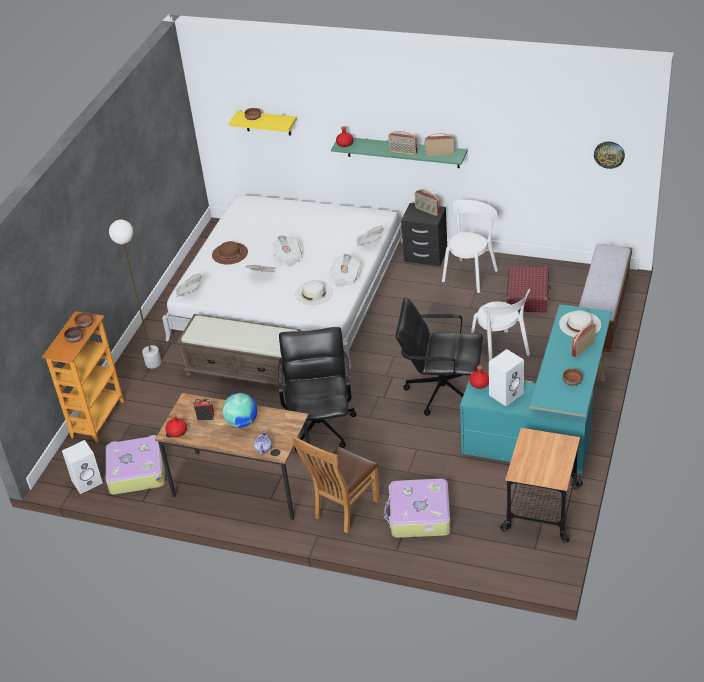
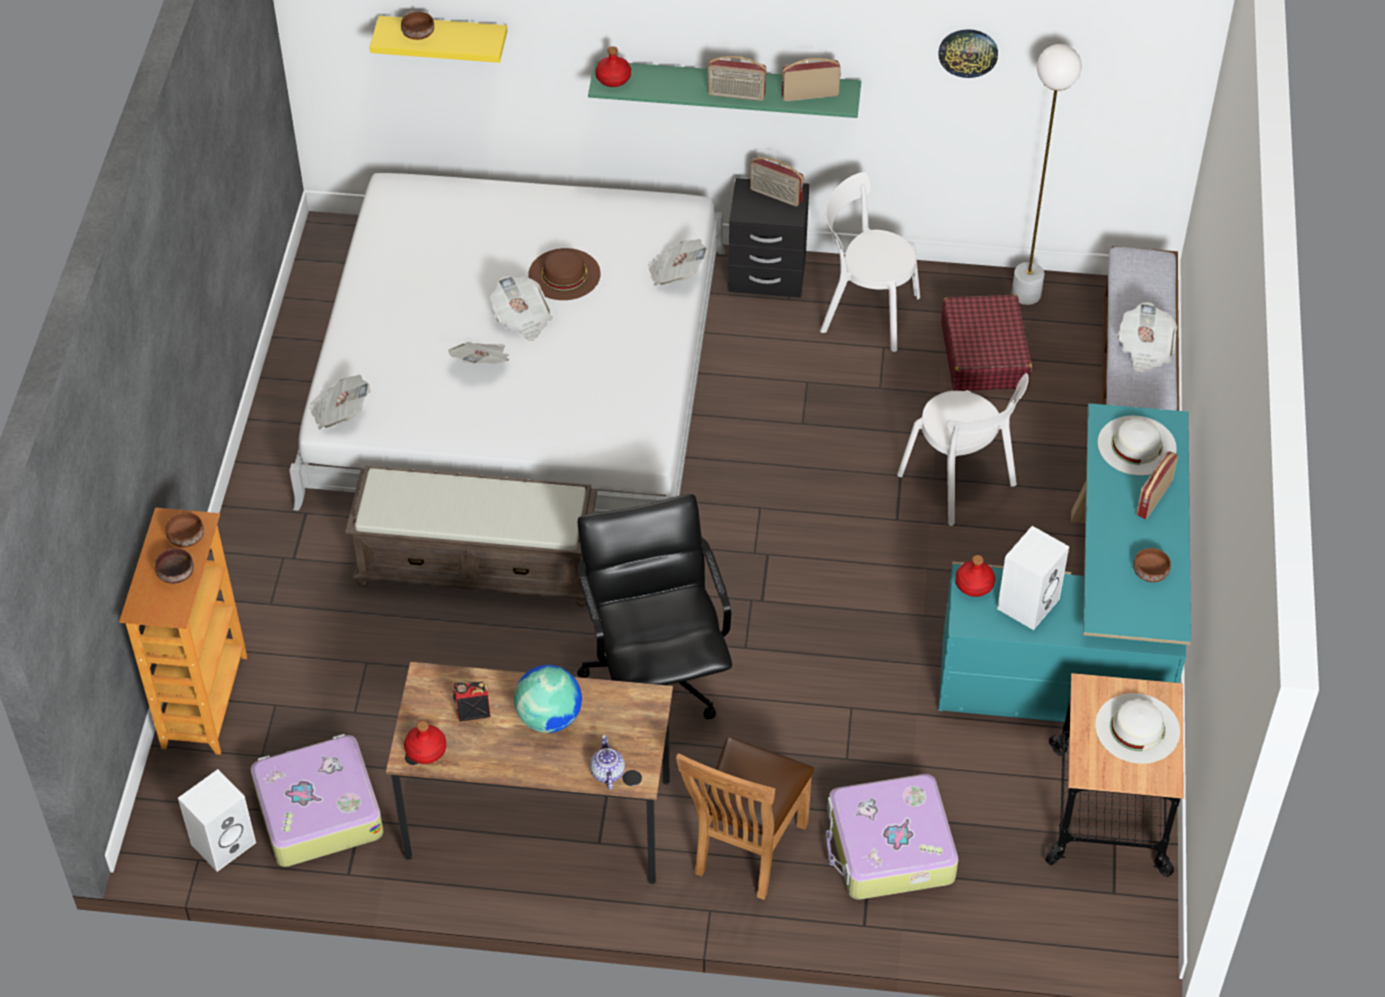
camera: 15 degrees left, 10 degrees up
white floor lamp [109,220,161,368] -> white floor lamp moved to [1012,44,1082,305]
brown hat [212,241,248,265] -> brown hat moved to [528,248,601,300]
white hat [295,280,333,305] -> white hat moved to [1095,693,1180,764]
newspaper [331,254,361,287] -> newspaper moved to [1118,302,1177,372]
black office chair [396,297,483,416] -> none
white chair [442,200,498,293] -> white chair turned 90 degrees counterclockwise [820,172,920,352]
wall clock [594,141,625,169] -> wall clock moved to [939,29,998,78]

